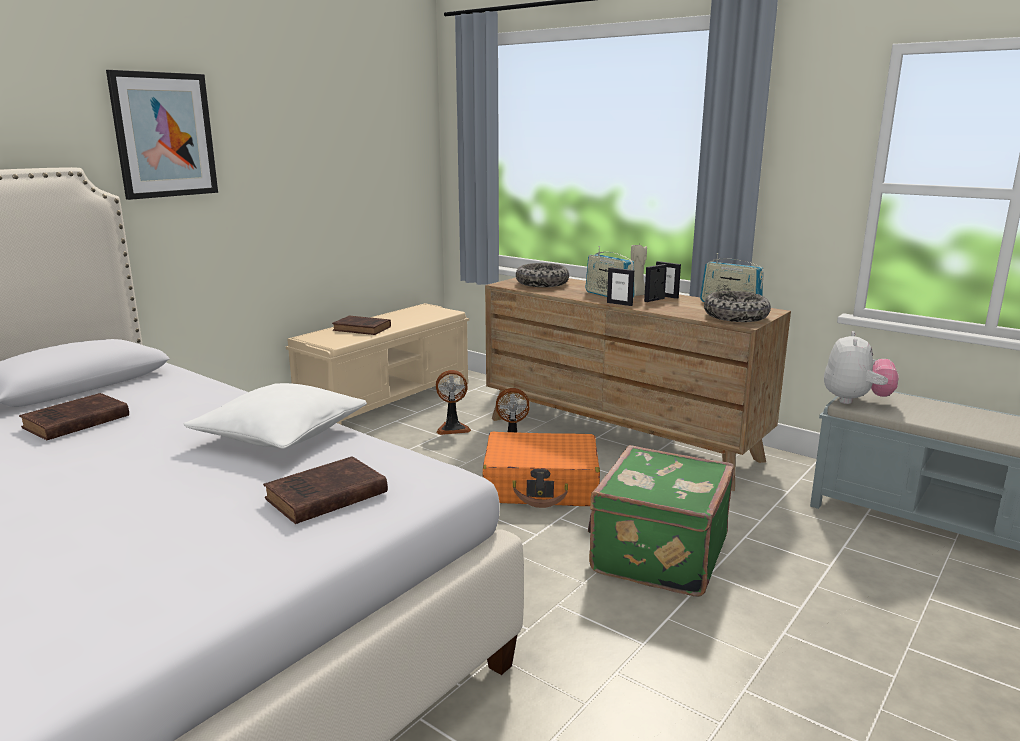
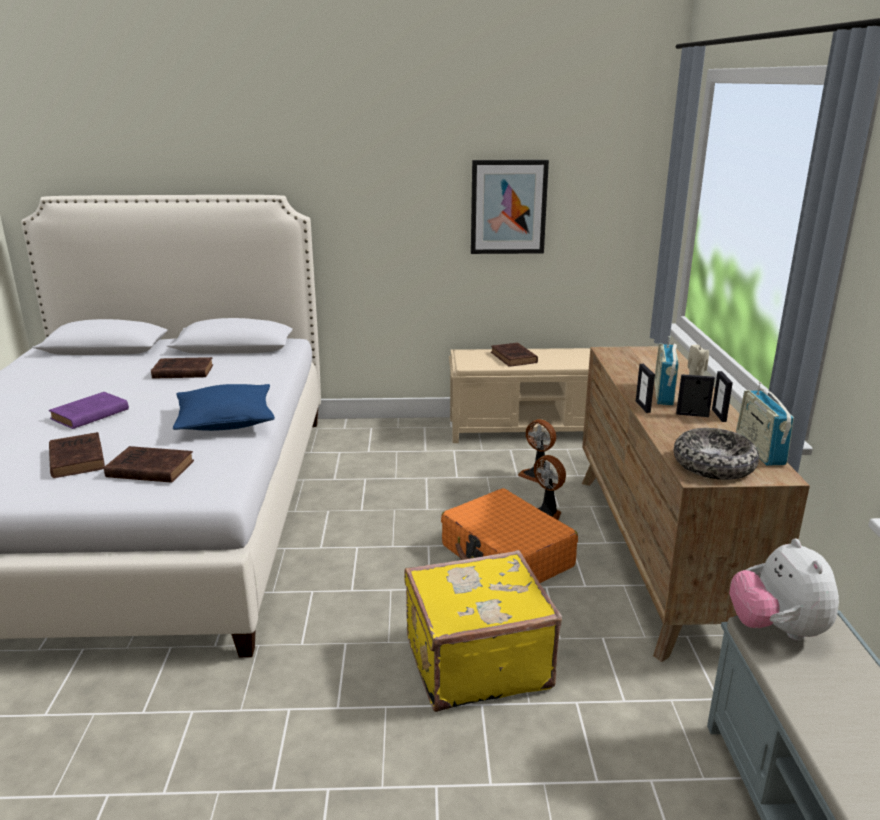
camera: 50 degrees right, 5 degrees up
picture [106,70,218,200] -> picture moved to [471,160,549,254]
white pillow [184,383,367,449] -> blue pillow [173,384,275,431]
bowl [516,263,569,287] -> none
green suitcase [588,445,734,597] -> yellow suitcase [404,550,562,712]
plush toy [824,331,899,404] -> plush toy turned 105 degrees clockwise [729,539,839,641]
none -> purple book [49,392,129,429]
none -> brown book [49,432,105,478]

